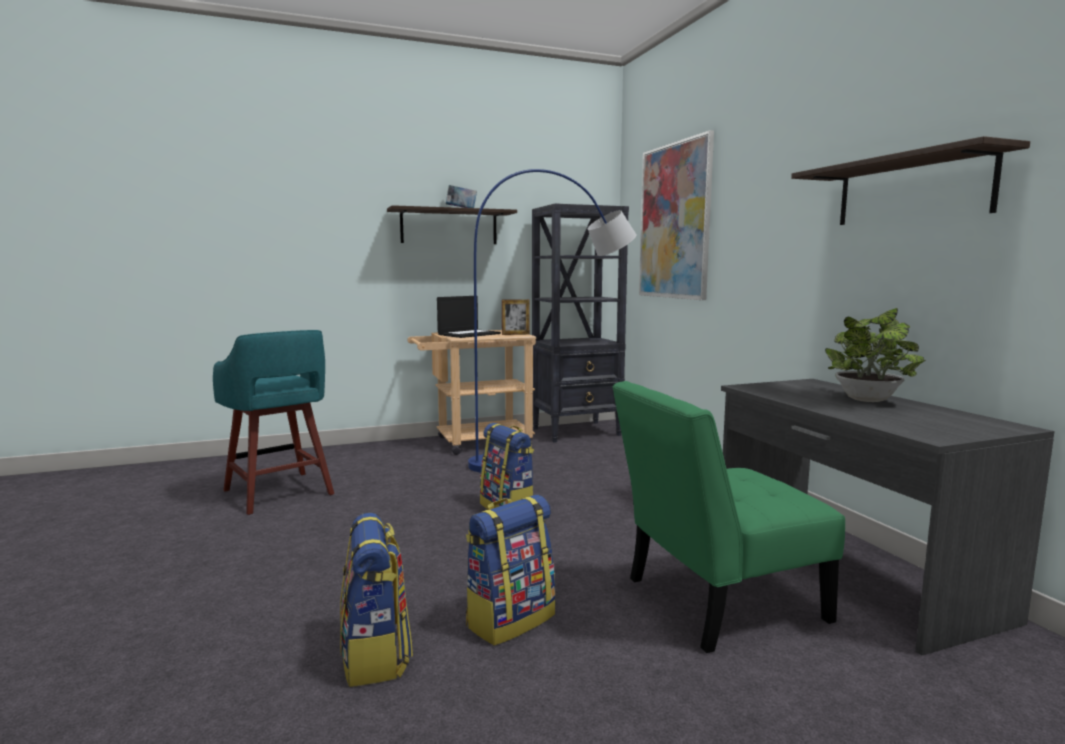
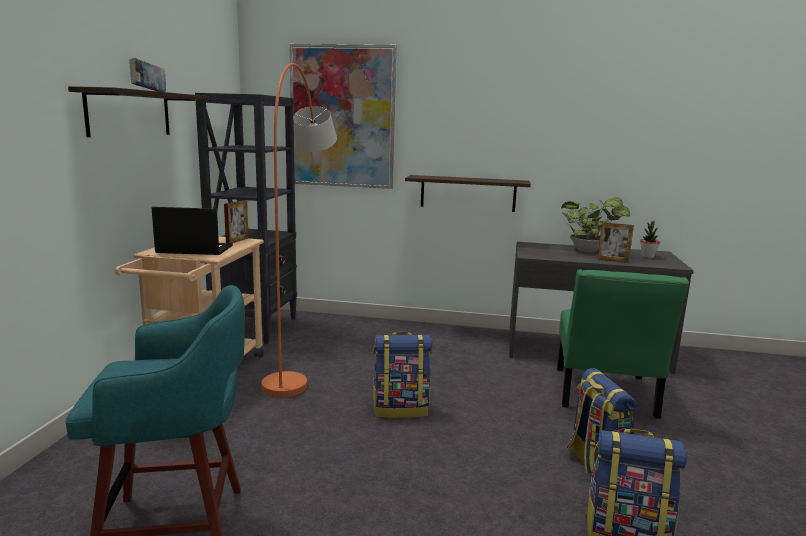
camera: 60 degrees left, 5 degrees up
laptop [437,296,501,338] -> laptop turned 75 degrees counterclockwise [152,207,233,255]
blue floor lamp [468,169,637,473] -> orange floor lamp [261,63,337,398]
shelf [791,136,1030,225] -> shelf moved to [405,175,531,212]
none -> picture frame [597,222,634,263]
none -> potted plant [640,221,660,258]

